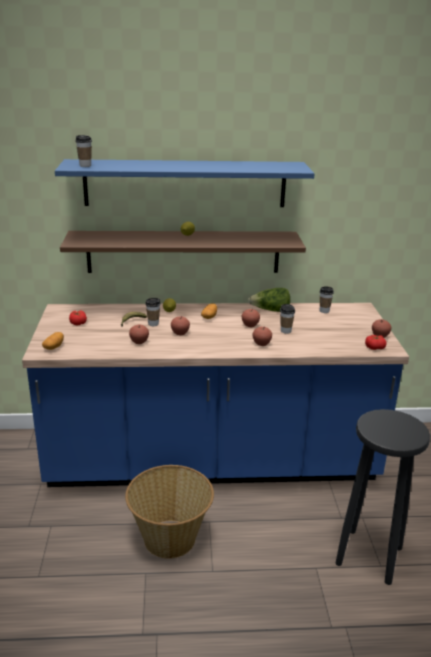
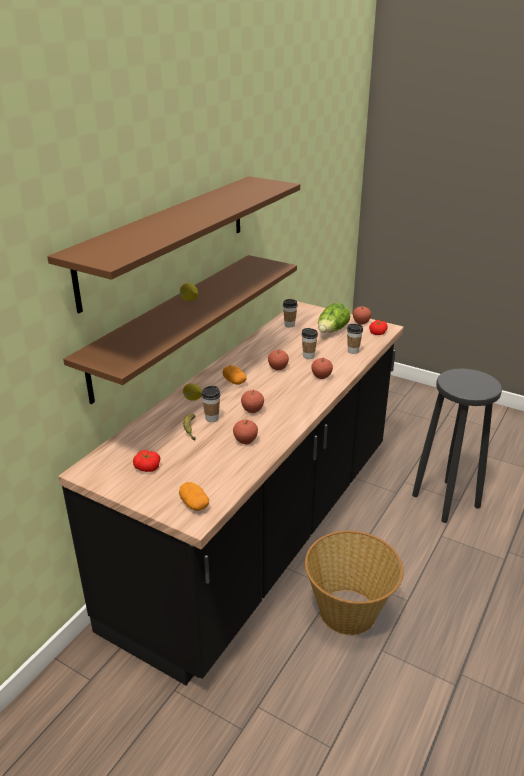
camera: 55 degrees left, 5 degrees up
blue counter [22,303,409,487] -> black counter [58,301,404,685]
blue shelf [55,159,315,207] -> brown shelf [47,176,300,313]
cup [75,135,92,167] -> cup moved to [347,324,363,354]
lettuce [248,288,290,312] -> lettuce moved to [318,303,350,333]

